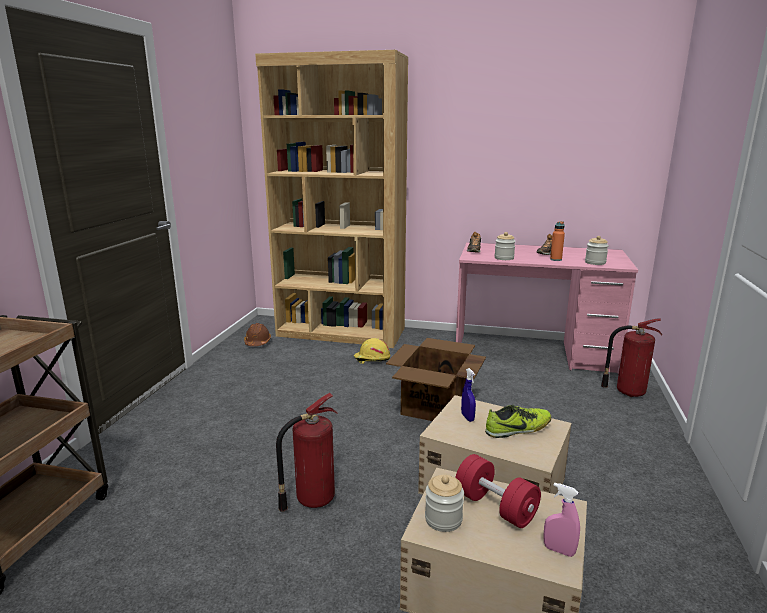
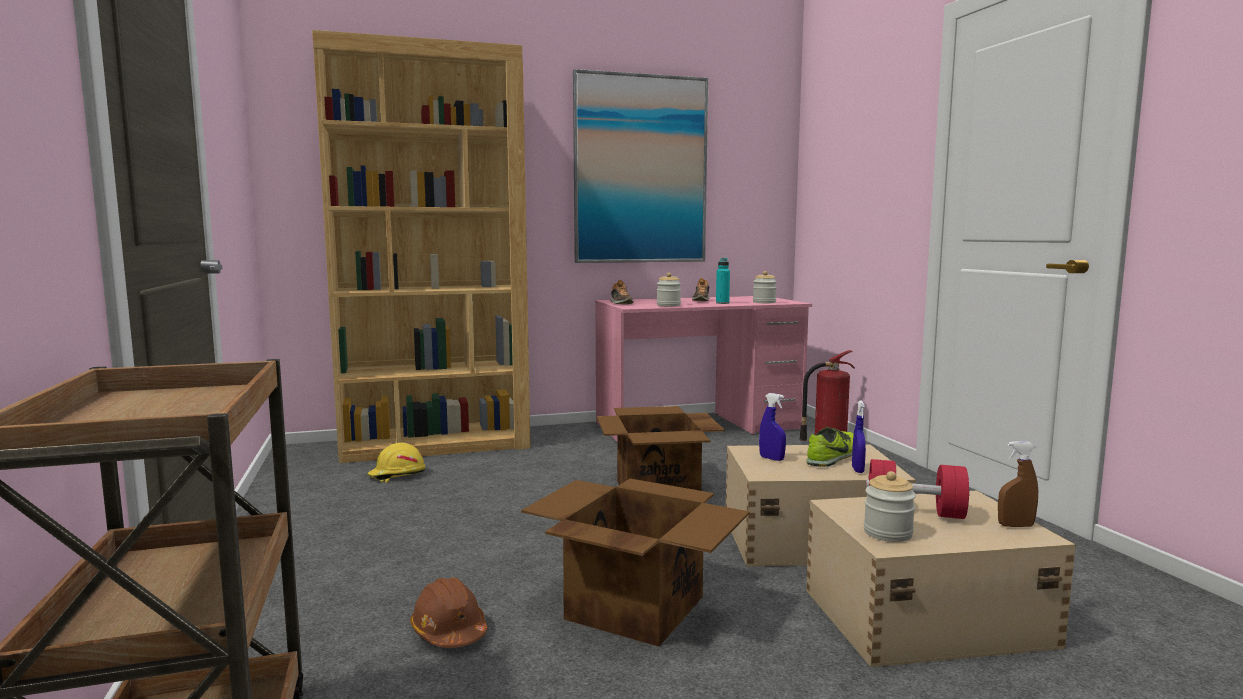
camera: 30 degrees left, 10 degrees down
brown hard hat [244,323,271,346] -> brown hard hat moved to [410,577,487,648]
fire extinguisher [276,393,338,512] -> cardboard box [521,479,749,647]
yellow hard hat [354,338,390,364] -> yellow hard hat moved to [367,443,425,483]
pink spray bottle [543,483,580,557] -> brown spray bottle [998,441,1038,527]
orange bottle [550,221,565,261] -> turquoise bottle [716,258,730,304]
none -> picture [573,69,708,263]
none -> blue spray bottle [852,401,866,473]

